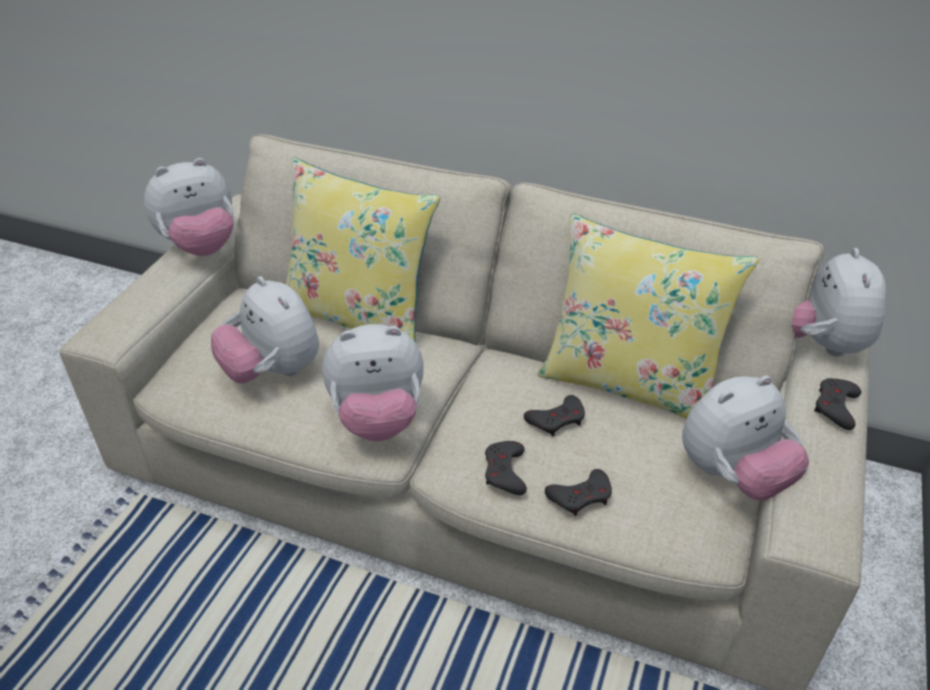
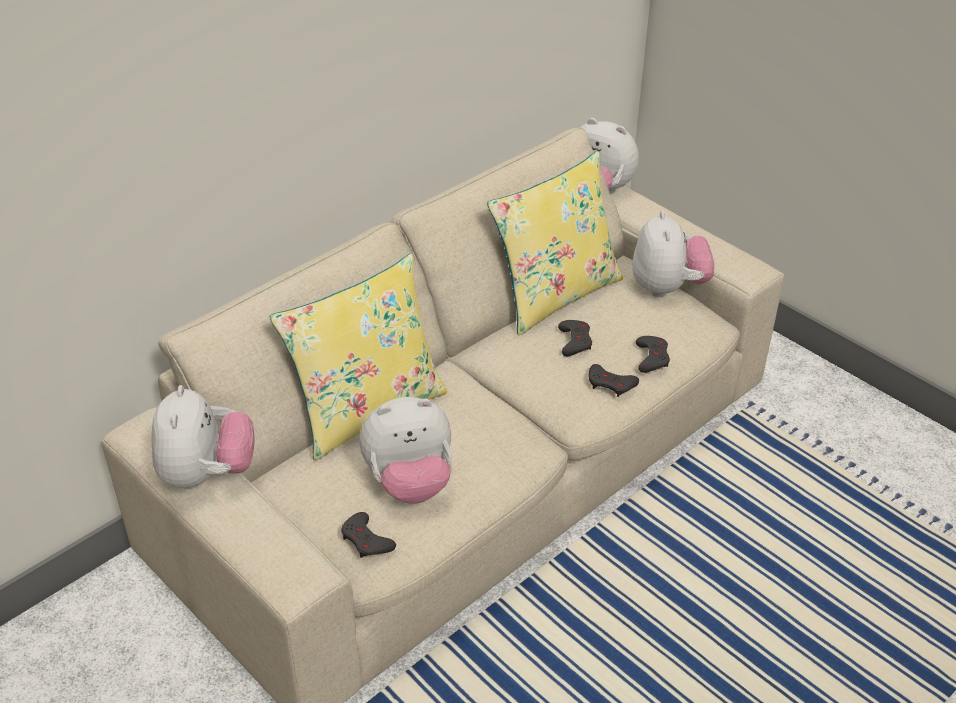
camera: 65 degrees left, 0 degrees up
plush toy [322,324,424,441] -> none
grey game controller [814,378,861,430] -> grey game controller moved to [341,512,396,558]

